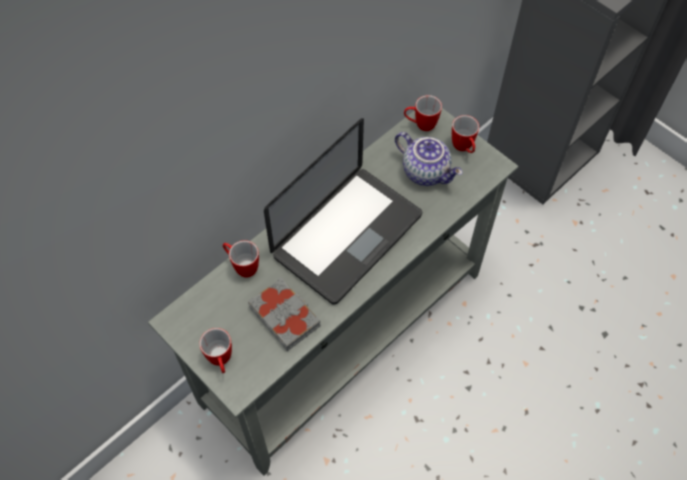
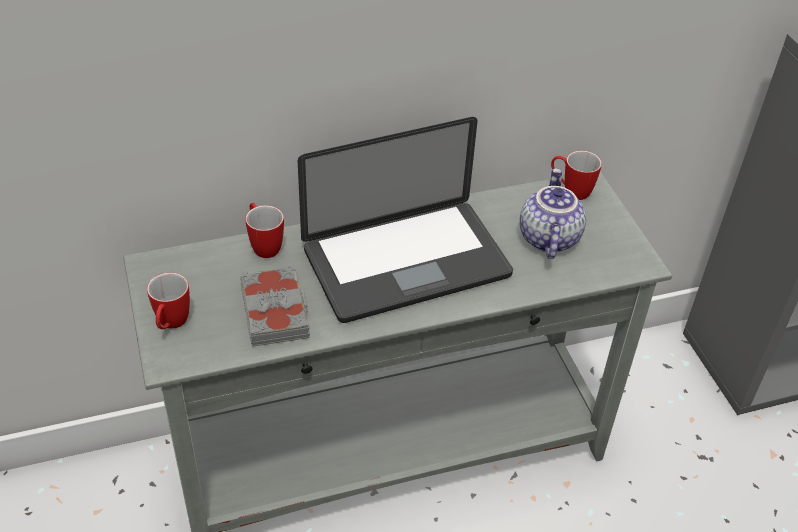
camera: 25 degrees right, 15 degrees down
teapot [395,132,463,186] -> teapot turned 150 degrees counterclockwise [520,168,586,259]
mug [452,115,479,153] -> none

